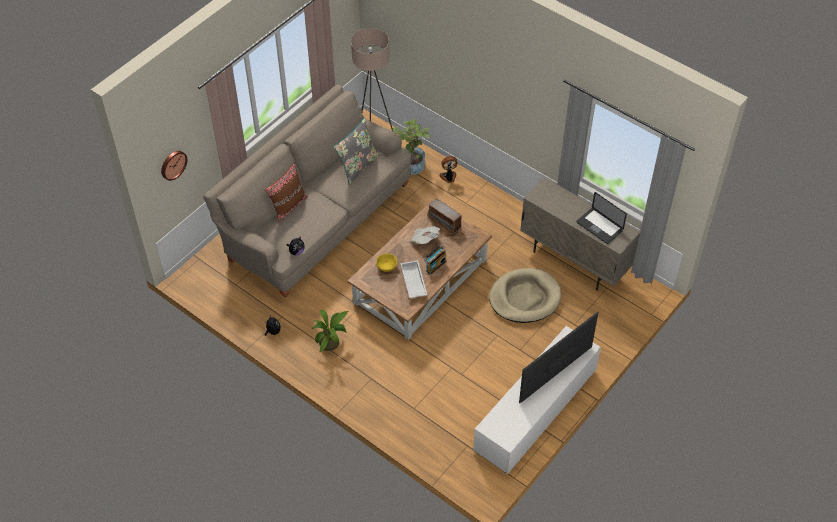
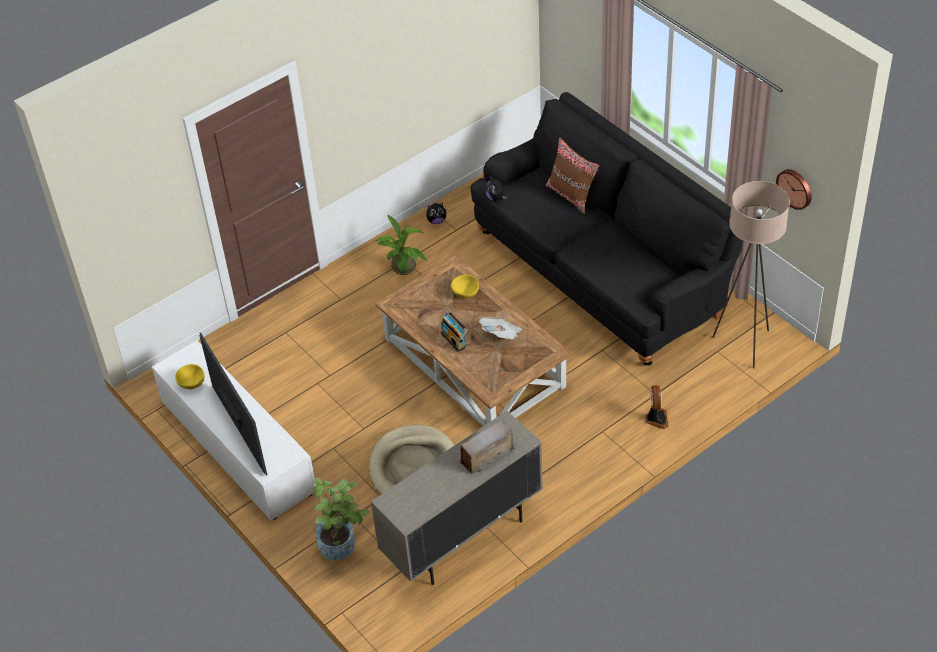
camera: 105 degrees right, 5 degrees down
wall clock [161,151,187,181] -> wall clock moved to [776,169,812,210]
beige sofa [203,85,412,297] -> black sofa [471,92,743,366]
grey pillow [334,118,379,185] -> none
potted plant [392,119,430,175] -> potted plant moved to [314,478,370,560]
white tray [400,260,427,298] -> none
radio [427,198,463,234] -> radio moved to [459,421,515,474]
laptop [576,192,627,244] -> none
none -> yellow bowl [175,364,205,389]

